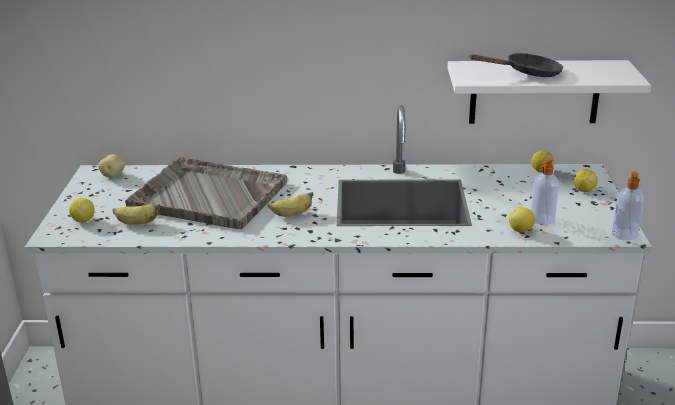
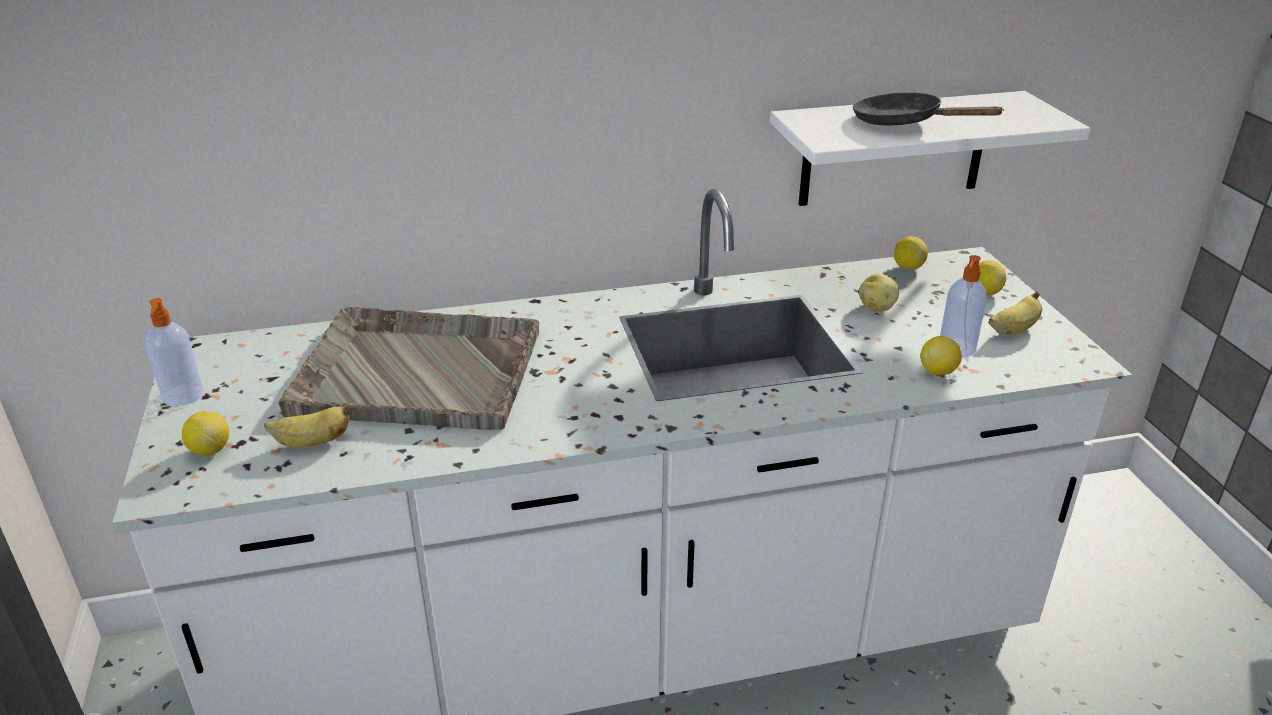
camera: 15 degrees left, 5 degrees up
potato [98,154,125,178] -> potato moved to [859,274,899,312]
banana [268,192,313,217] -> banana moved to [989,292,1042,335]
black frying pan [469,53,563,77] -> black frying pan turned 120 degrees counterclockwise [853,92,1004,125]
soap dispenser [612,172,644,241] -> soap dispenser moved to [145,298,204,407]

